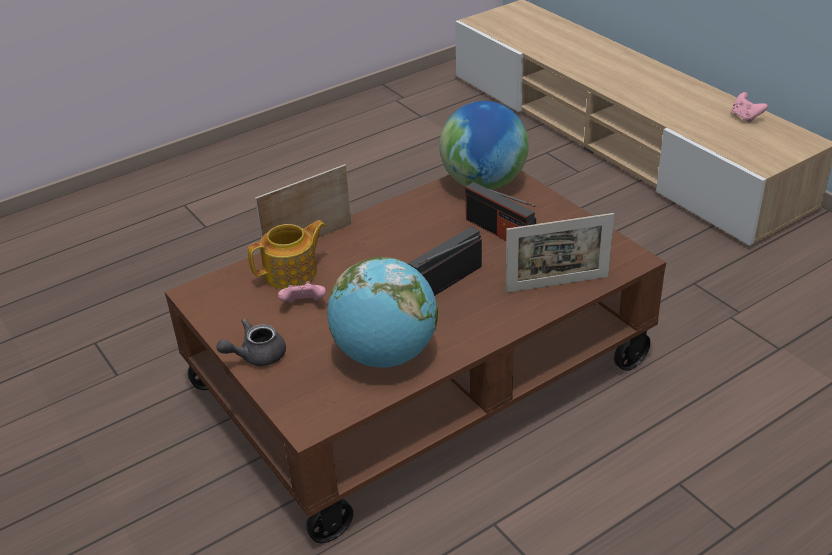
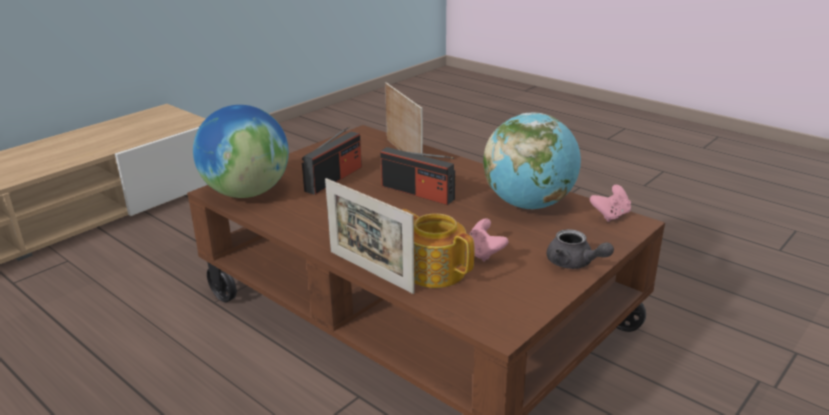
camera: 105 degrees left, 10 degrees down
pink game controller [732,92,768,123] -> pink game controller moved to [590,185,631,222]

